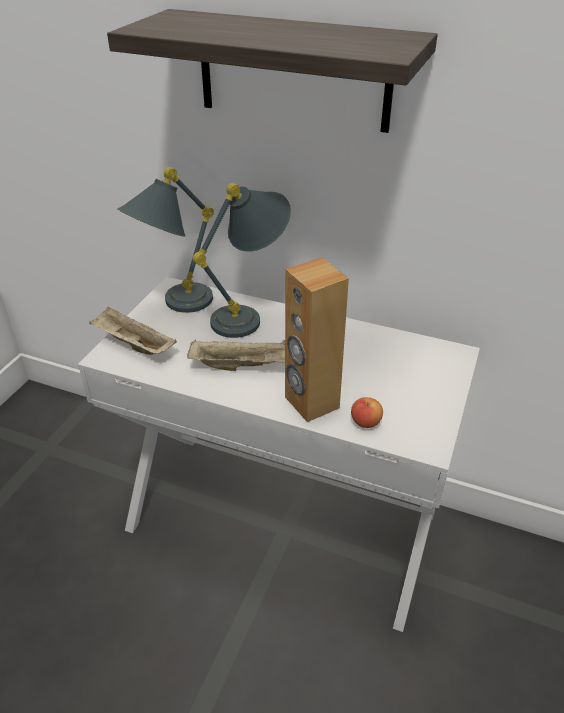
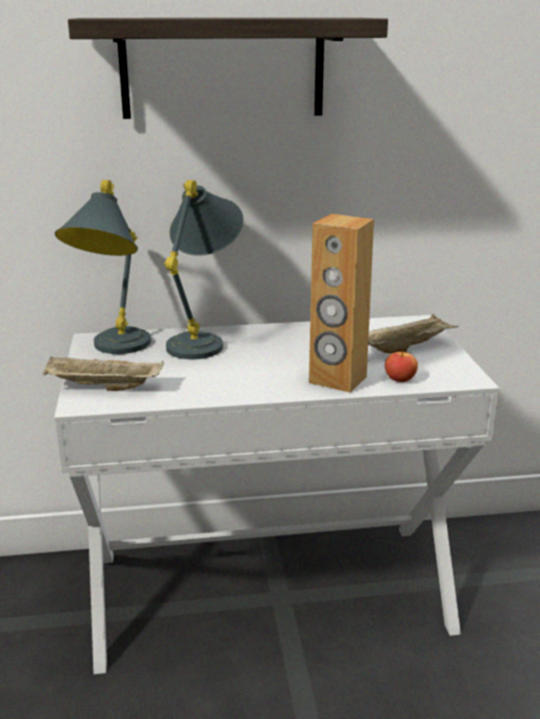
camera: 30 degrees left, 15 degrees down
beige tray [187,340,285,371] -> beige tray moved to [368,314,459,354]

